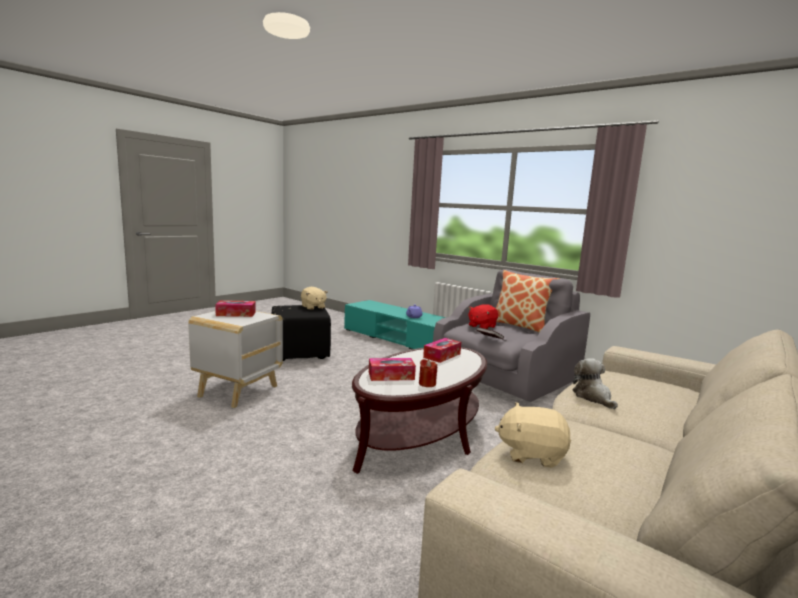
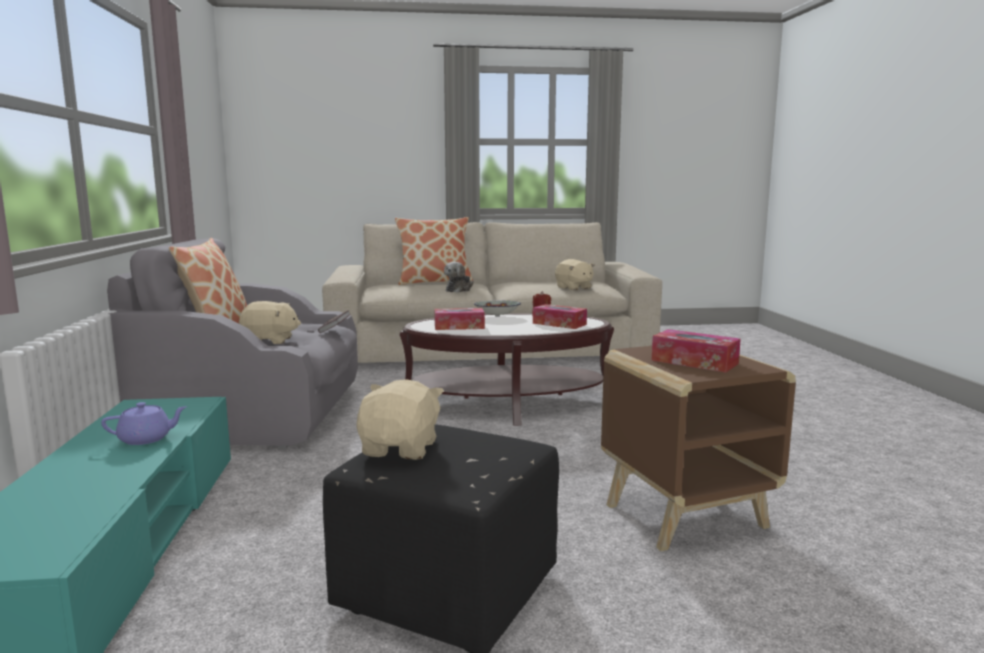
camera: 135 degrees left, 0 degrees up
white side table [188,311,283,408] -> brown side table [601,346,796,551]
red plush toy [468,304,498,329] -> beige plush toy [239,301,301,344]
none -> pillow [395,217,473,285]
none -> bowl [474,301,521,317]

